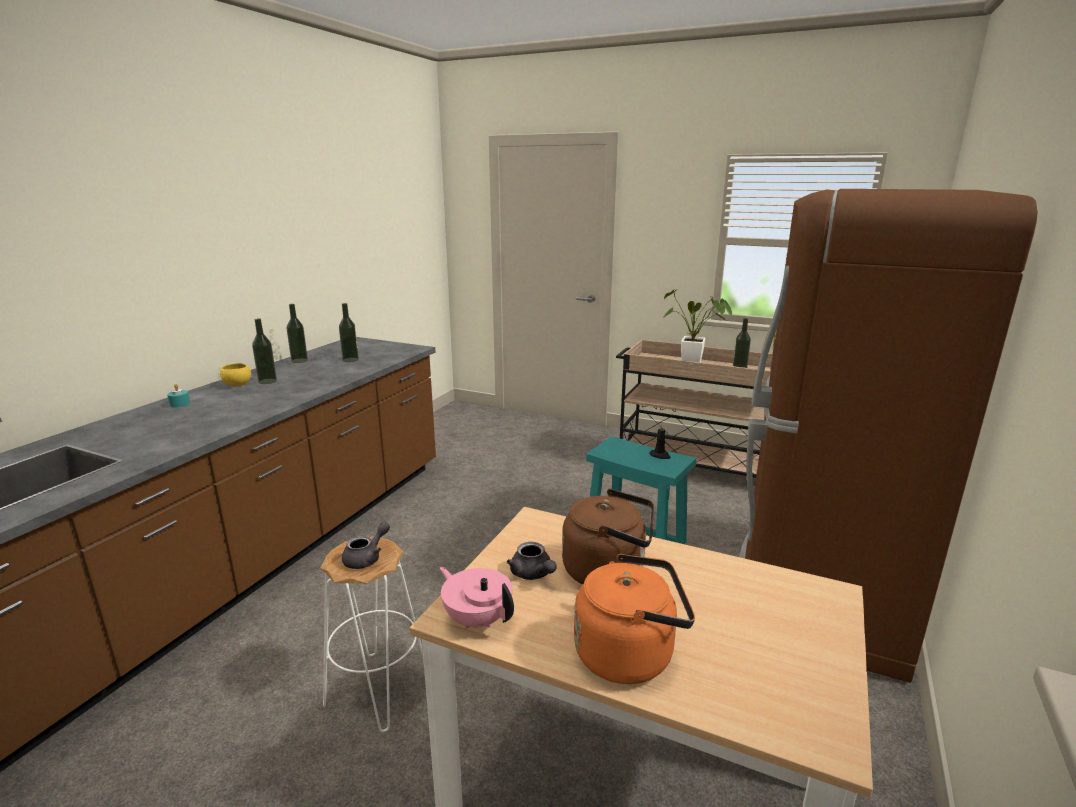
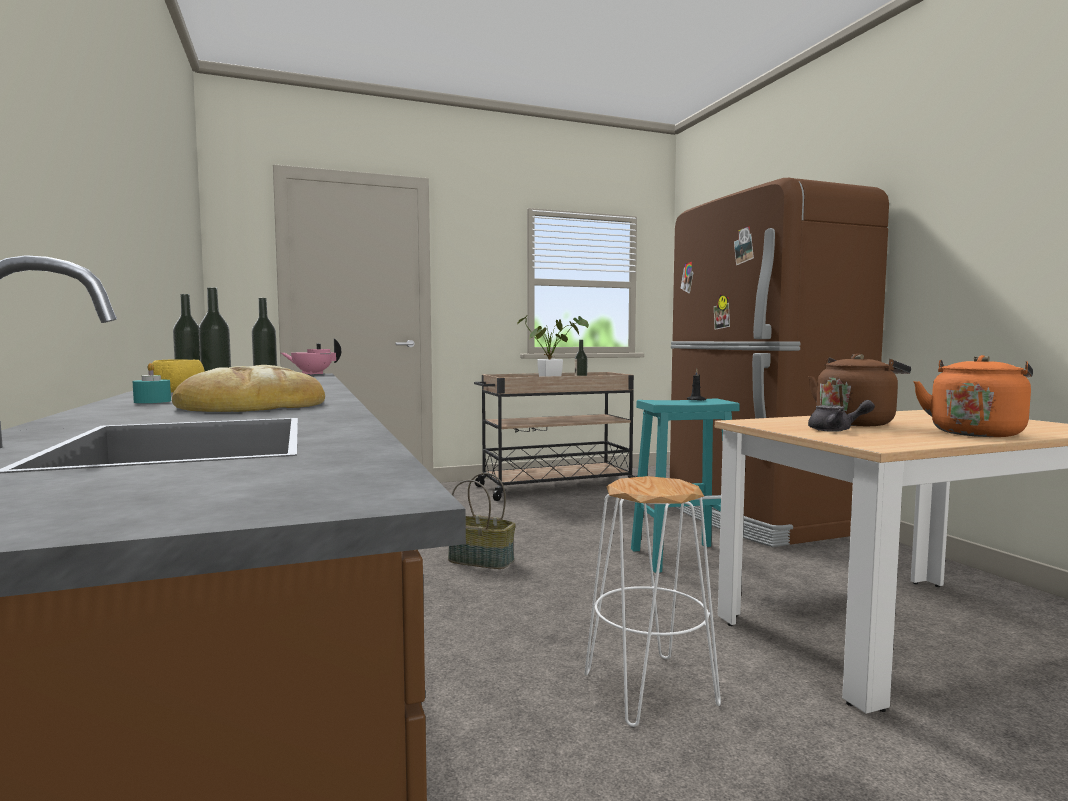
camera: 45 degrees left, 15 degrees down
grey teapot [342,522,390,569] -> none
pink teapot [440,567,514,629] -> pink teapot moved to [281,338,341,375]
none -> bread [172,365,325,412]
none -> basket [448,473,516,569]

